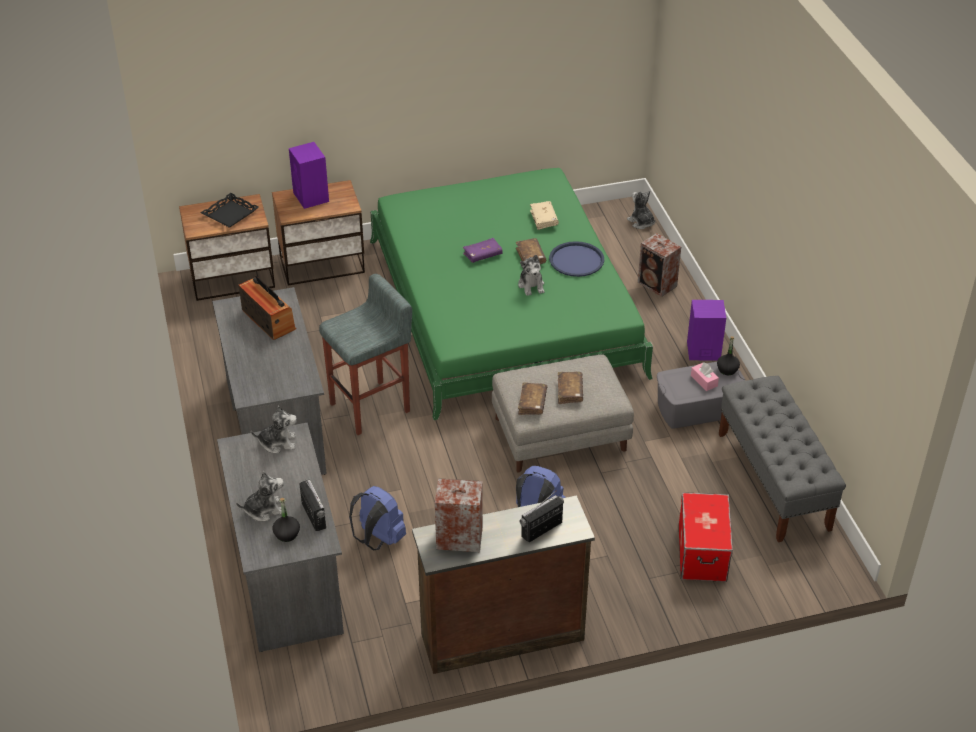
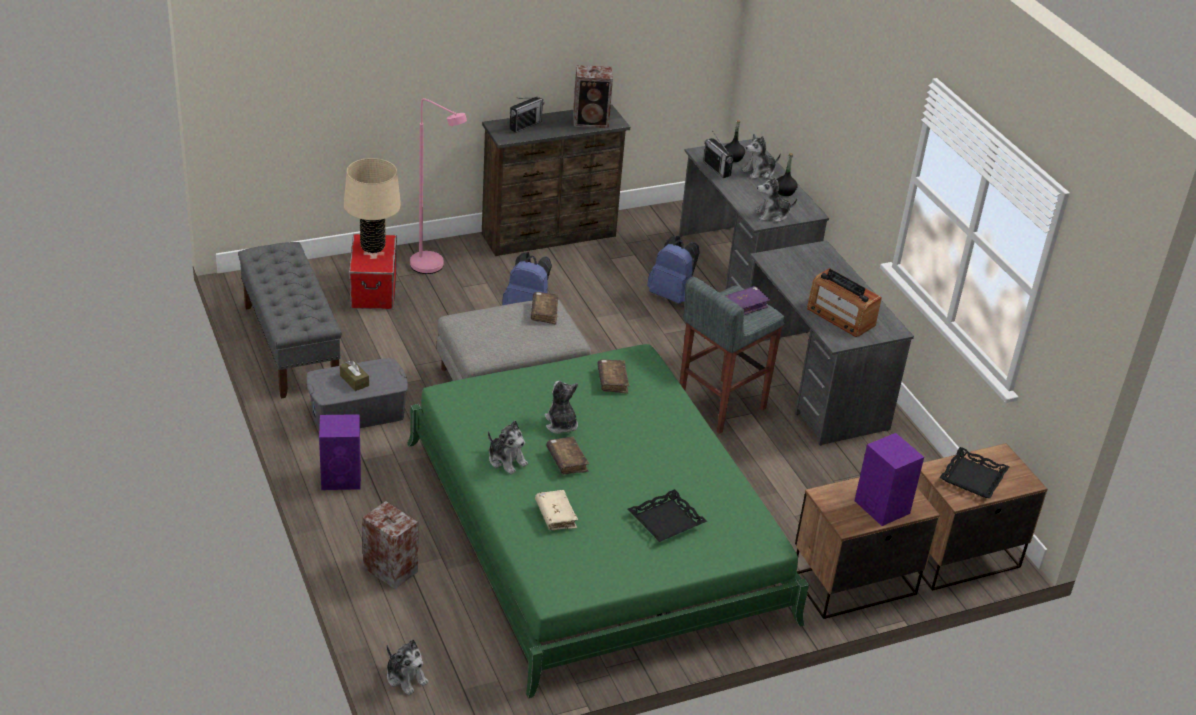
camera: 170 degrees right, 5 degrees down
purple book [463,238,503,263] -> purple book moved to [725,286,770,315]
blue tray [549,241,604,277] -> plush toy [488,420,528,475]
brown book [558,372,583,404] -> brown book moved to [597,359,630,394]
pink tissue box [691,362,719,391] -> brown tissue box [340,360,369,391]
black bottle [717,336,740,375] -> black bottle moved to [776,153,798,196]
none -> beige table lamp [344,158,401,253]
none -> pink floor lamp [410,98,467,274]
none -> black tray [628,489,707,542]

